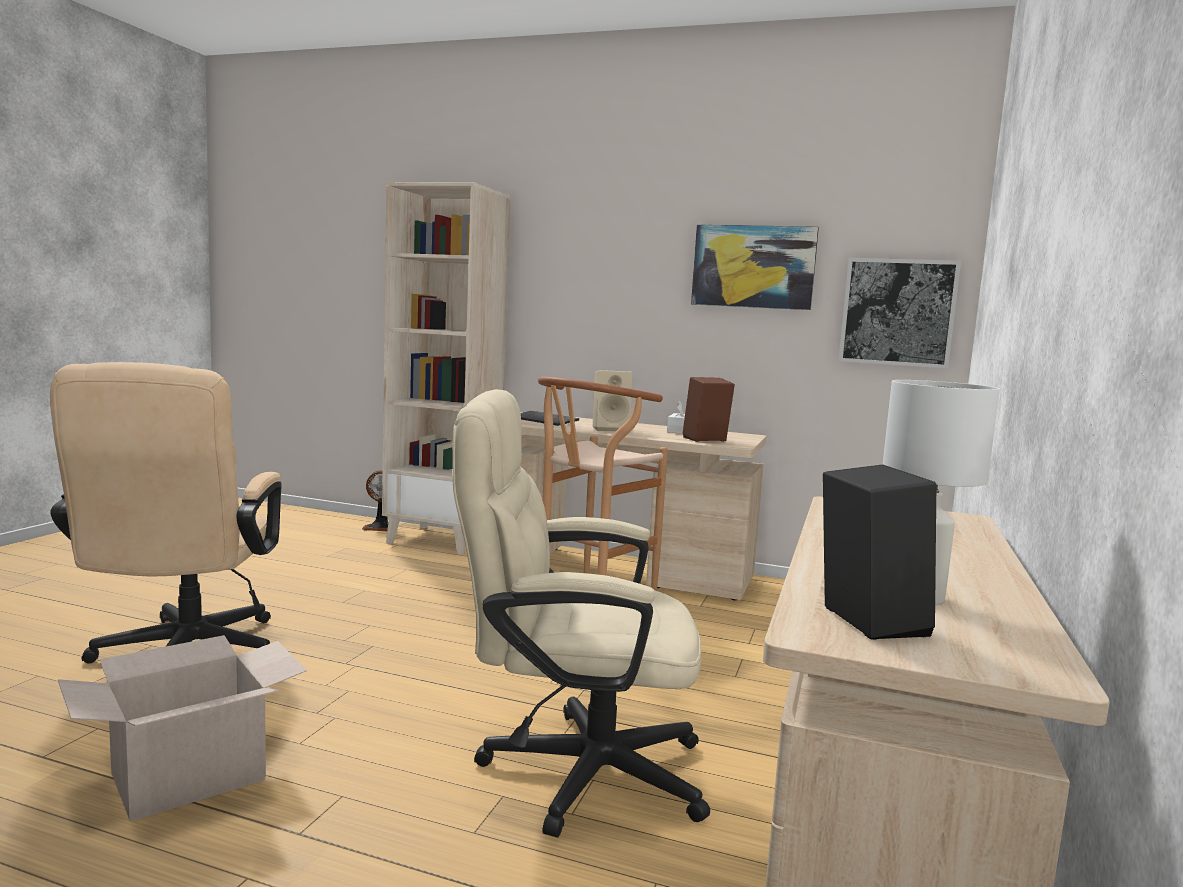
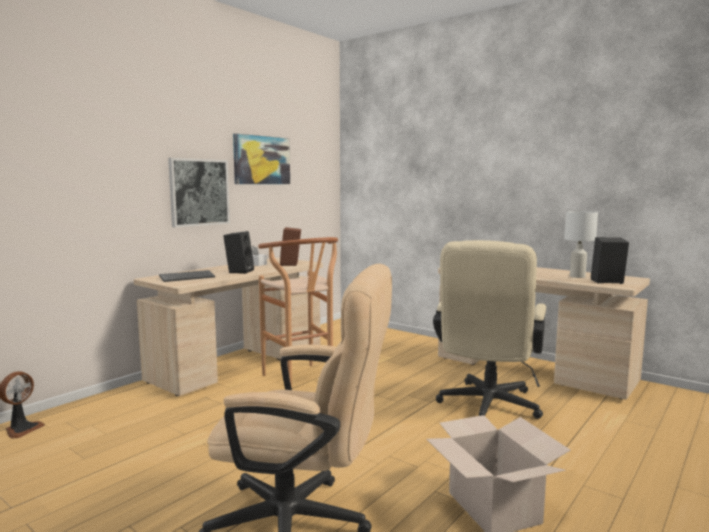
camera: 70 degrees left, 0 degrees up
beige bookcase [382,182,511,555] -> none
beige speaker [593,370,632,432] -> black speaker [223,231,254,274]
picture [839,258,961,368] -> picture moved to [168,158,230,227]

